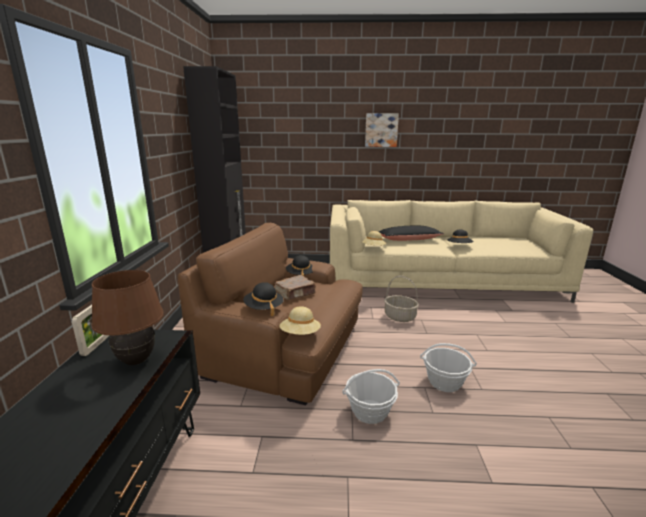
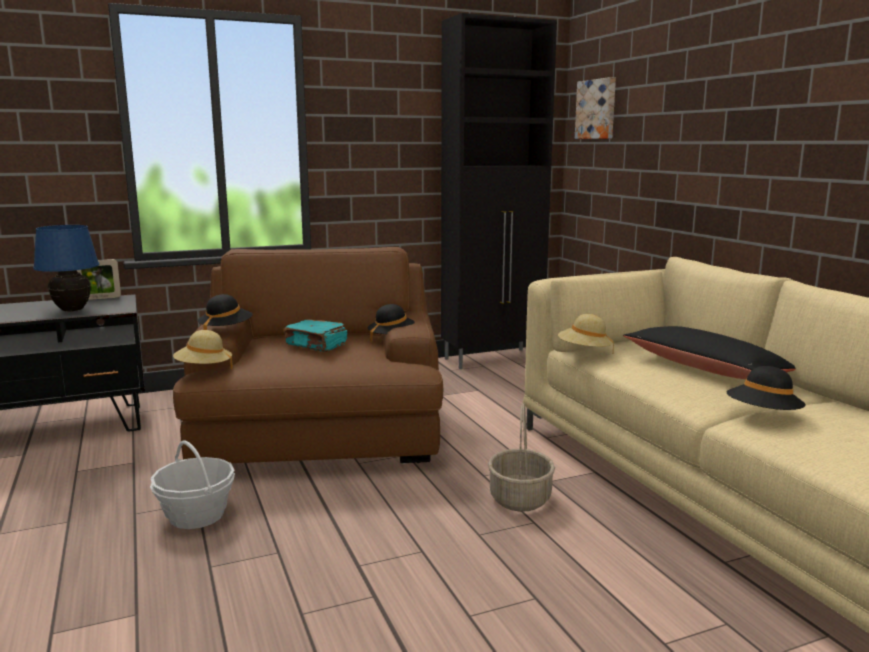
camera: 65 degrees right, 5 degrees down
brown table lamp [91,270,164,365] -> blue table lamp [33,225,99,312]
brown book [275,275,316,300] -> turquoise book [283,319,347,352]
picture [365,113,399,147] -> picture moved to [575,77,616,139]
basket [420,343,477,392] -> none

